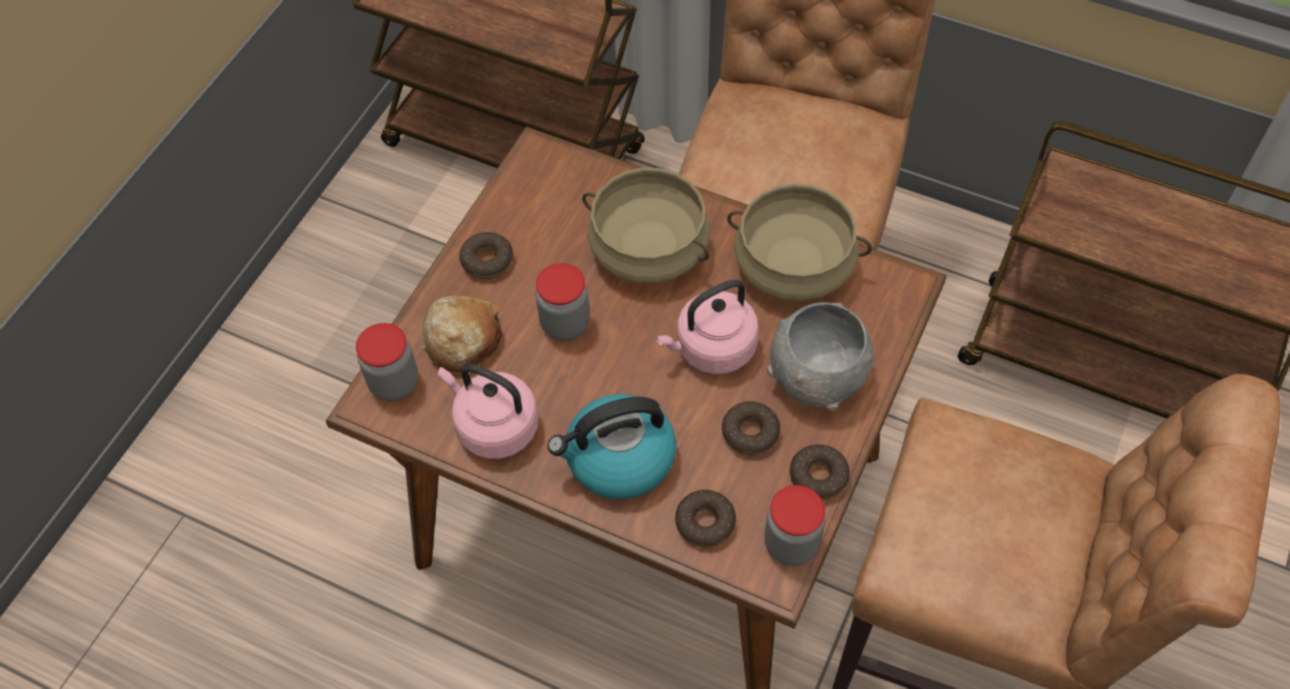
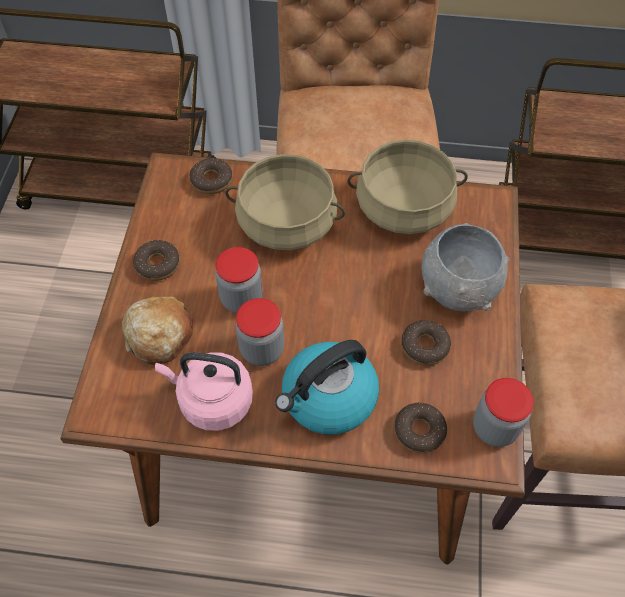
camera: 20 degrees left, 0 degrees up
jar [356,323,418,401] -> jar moved to [236,298,284,366]
pink kettle [656,279,759,374] -> none
donut [790,444,850,500] -> donut moved to [189,158,233,194]

